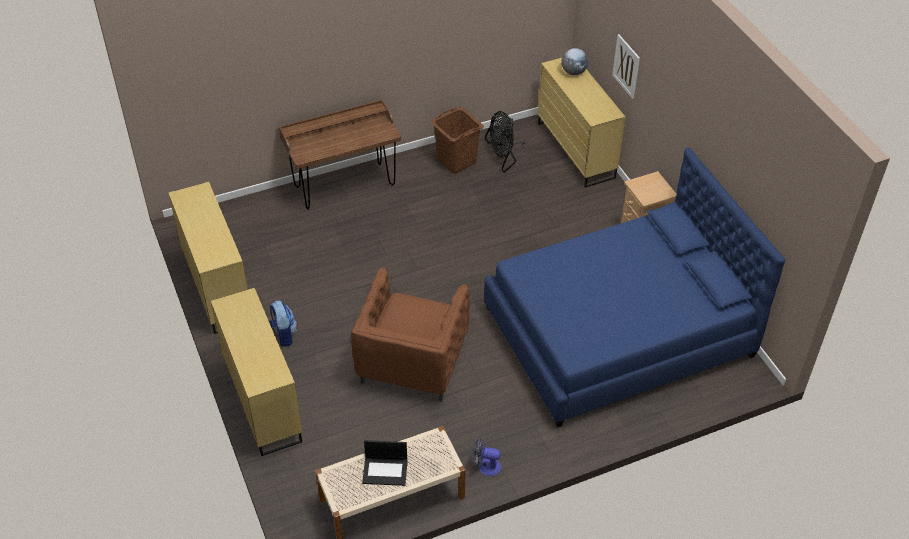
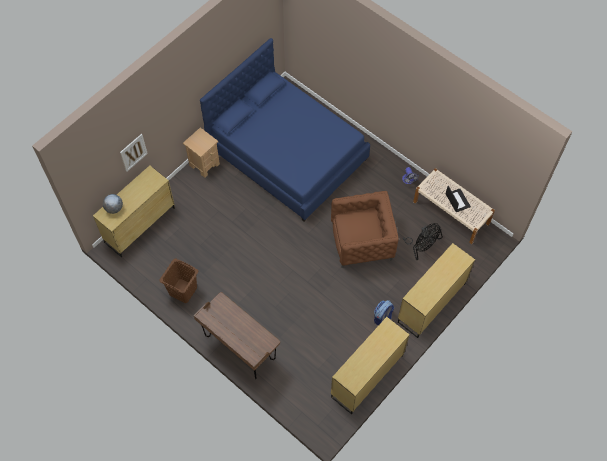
camera: 115 degrees left, 15 degrees up
black fan [485,111,526,173] -> black fan moved to [403,223,443,260]

